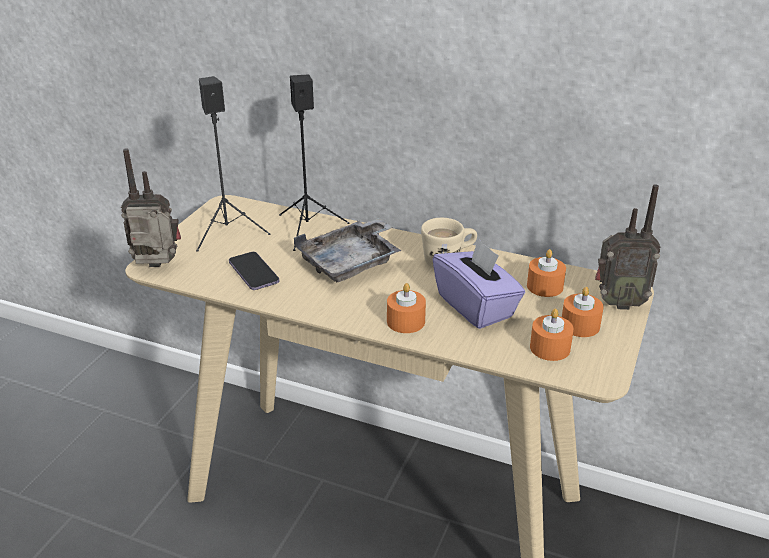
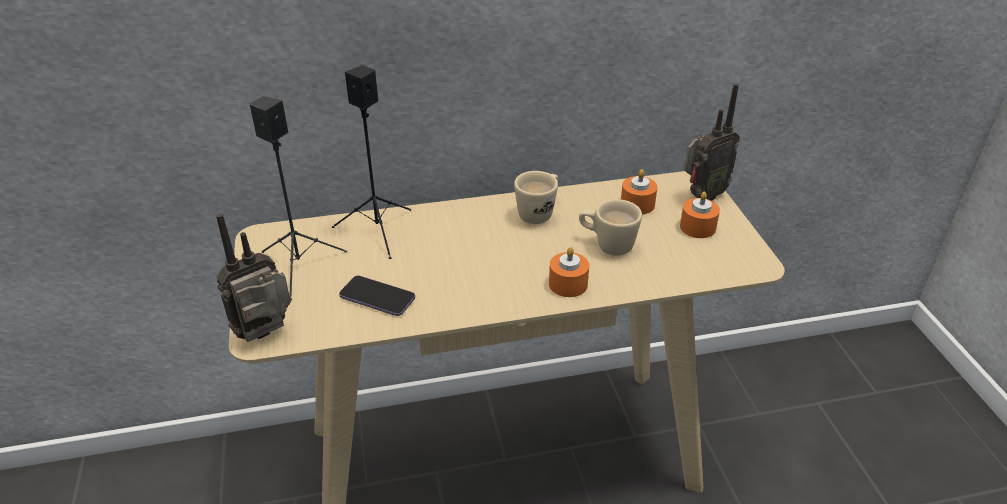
camera: 35 degrees left, 5 degrees up
grey tray [294,218,402,282] -> none
purple tissue box [433,238,525,329] -> beige mug [579,199,642,256]
orange candle [530,308,574,361] -> none

